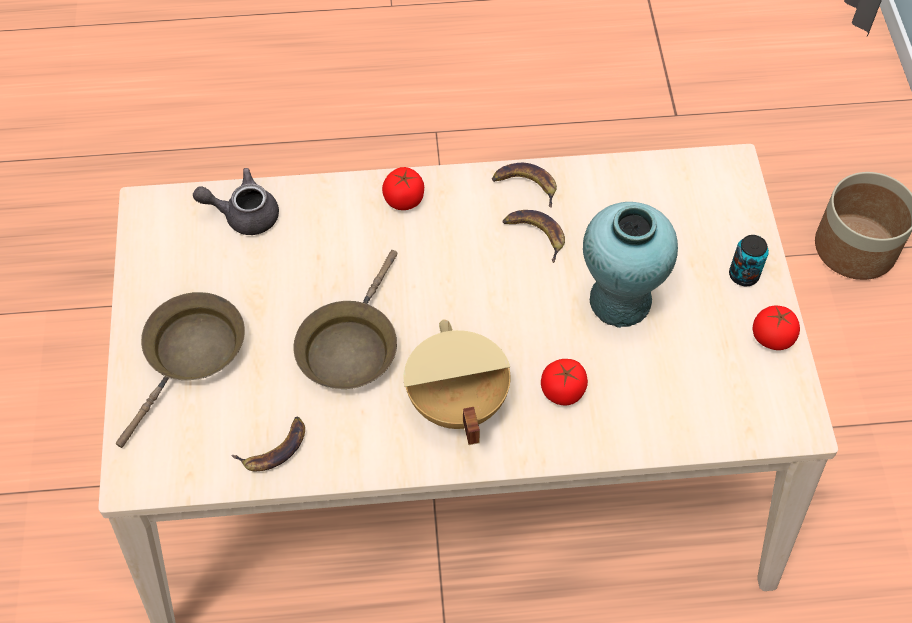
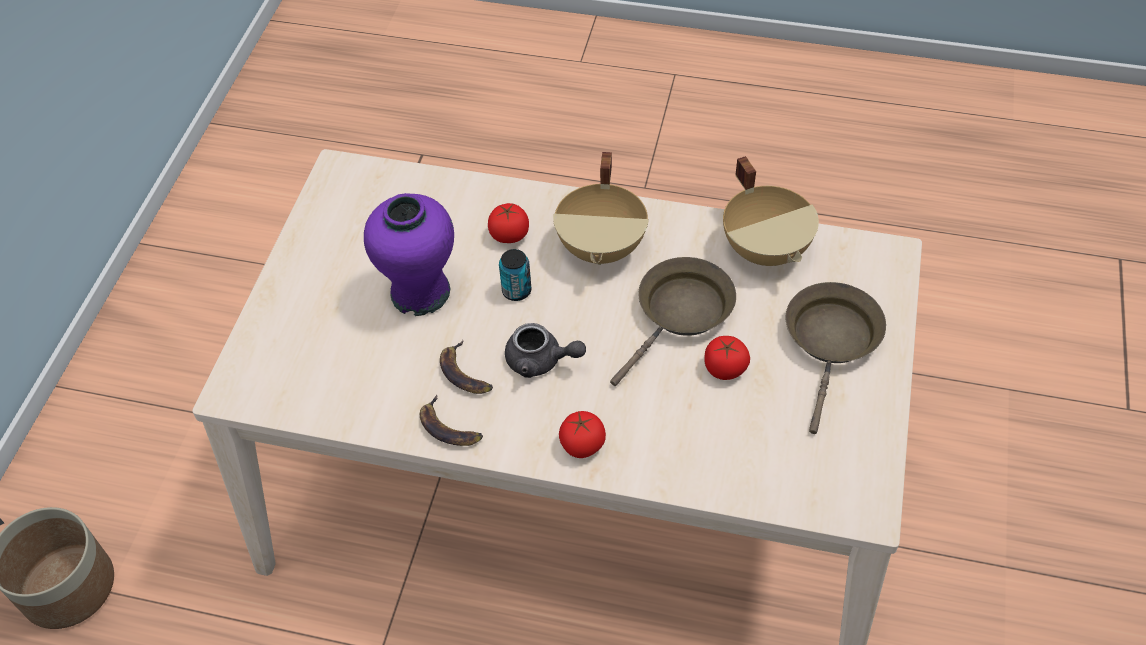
camera: 160 degrees left, 5 degrees down
brown frying pan [116,292,245,448] -> brown frying pan turned 150 degrees clockwise [785,282,886,434]
grey teapot [193,168,279,235] -> grey teapot moved to [505,323,586,378]
banana [231,417,305,471] -> beige cooking pot [723,156,819,266]
turquoise vase [583,202,678,328] -> purple vase [364,193,454,316]
can [729,235,769,287] -> can moved to [499,249,532,301]
tomato [753,306,800,350] -> tomato moved to [704,336,750,380]

